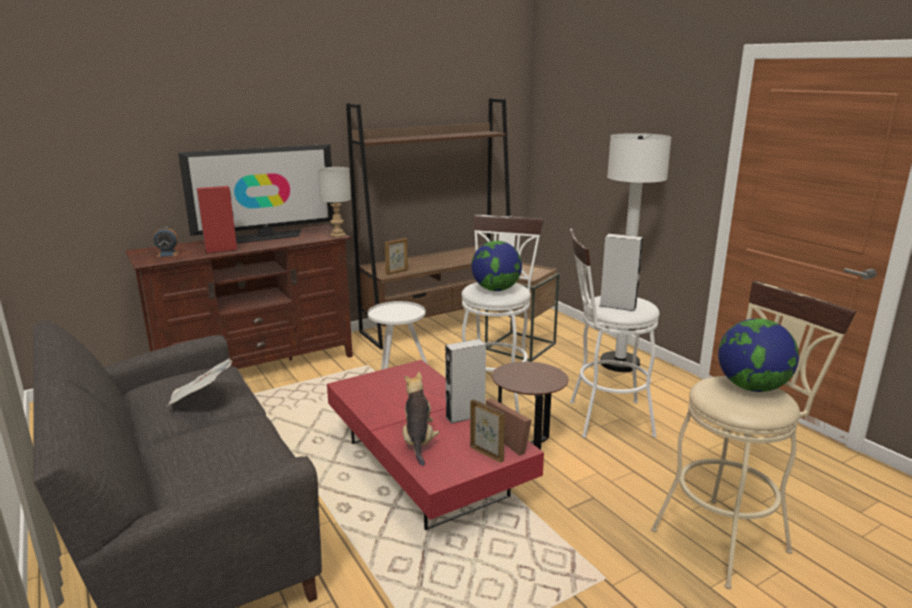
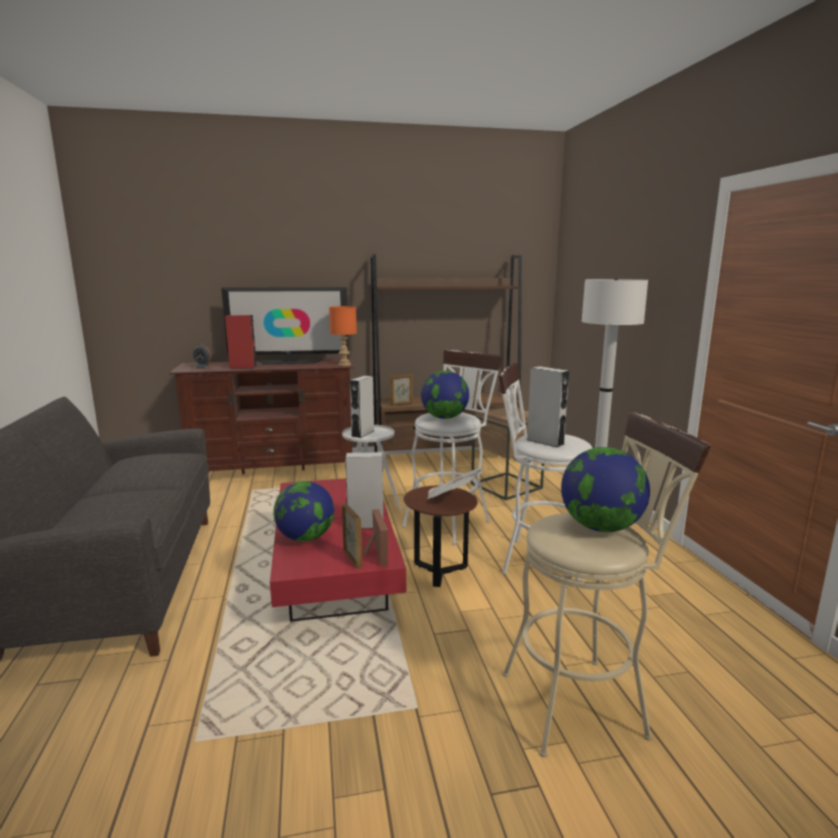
camera: 20 degrees right, 5 degrees down
newspaper [167,358,232,406] -> newspaper moved to [426,468,483,500]
grey table lamp [318,167,351,237] -> orange table lamp [329,306,357,366]
plush toy [403,372,439,466] -> globe [274,481,334,542]
none -> grey speaker [350,376,374,438]

